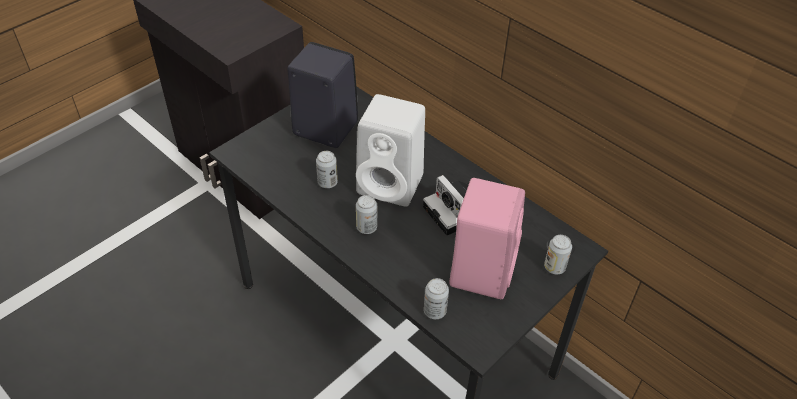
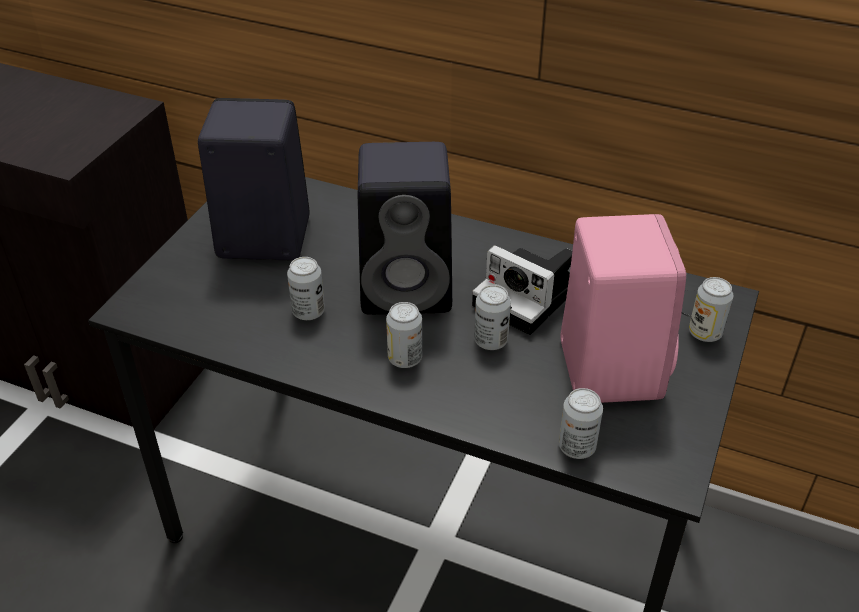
camera: 20 degrees left, 5 degrees down
white speaker [356,94,425,207] -> black speaker [358,142,452,315]
none -> can [474,285,511,350]

